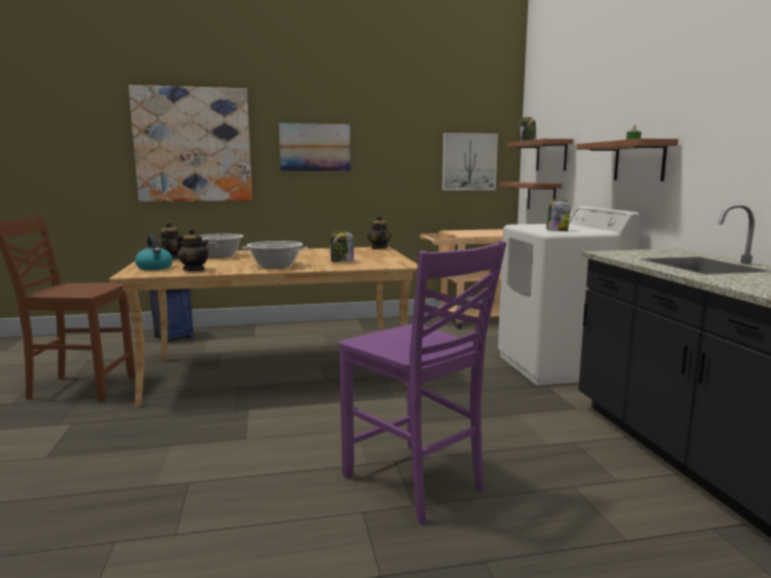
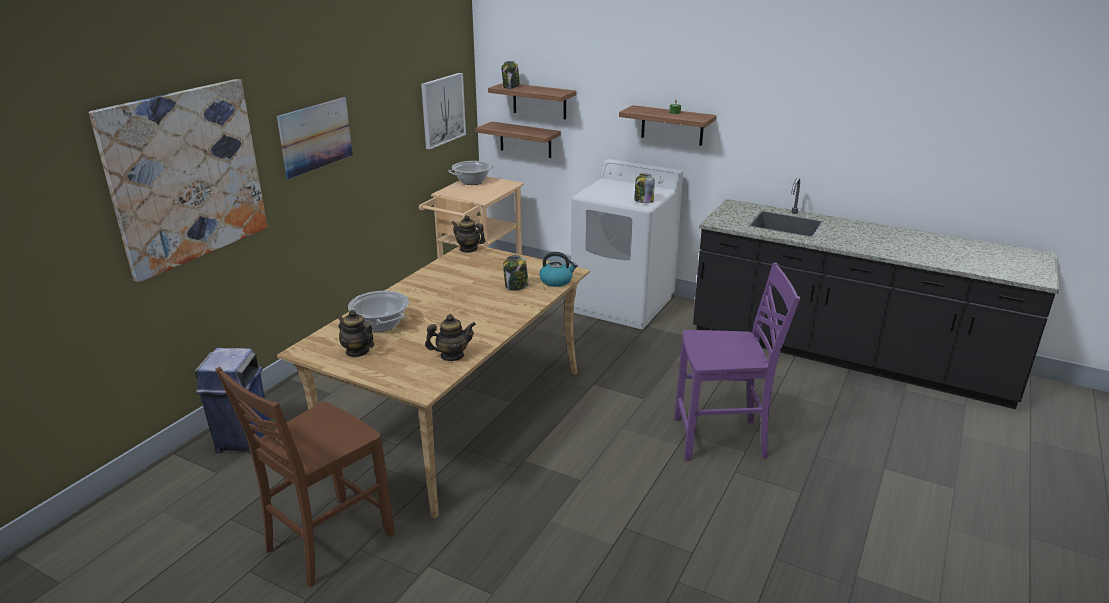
camera: 50 degrees left, 15 degrees up
kettle [135,234,173,270] -> kettle moved to [539,252,578,287]
cooking pot [242,241,308,269] -> cooking pot moved to [448,161,495,185]

